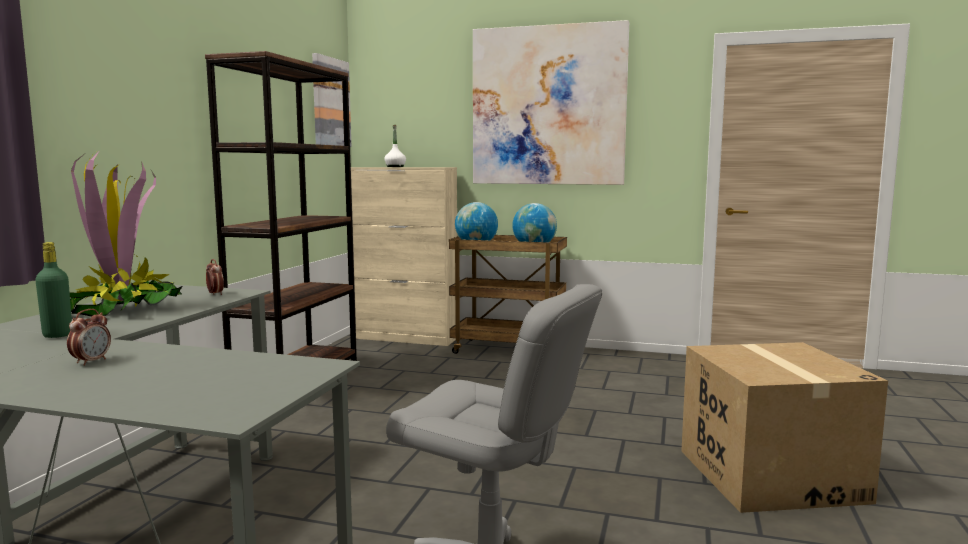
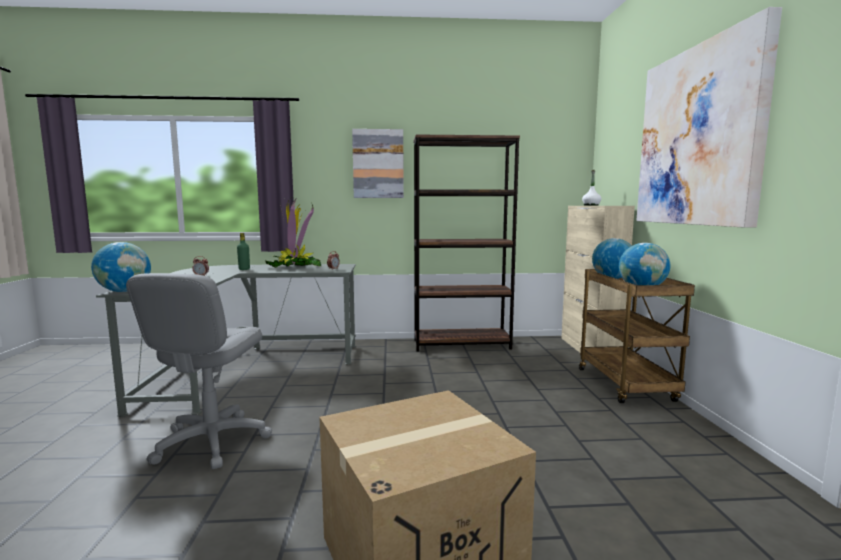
camera: 70 degrees right, 0 degrees up
picture [312,53,352,147] -> picture moved to [352,129,404,198]
none -> globe [91,242,151,292]

